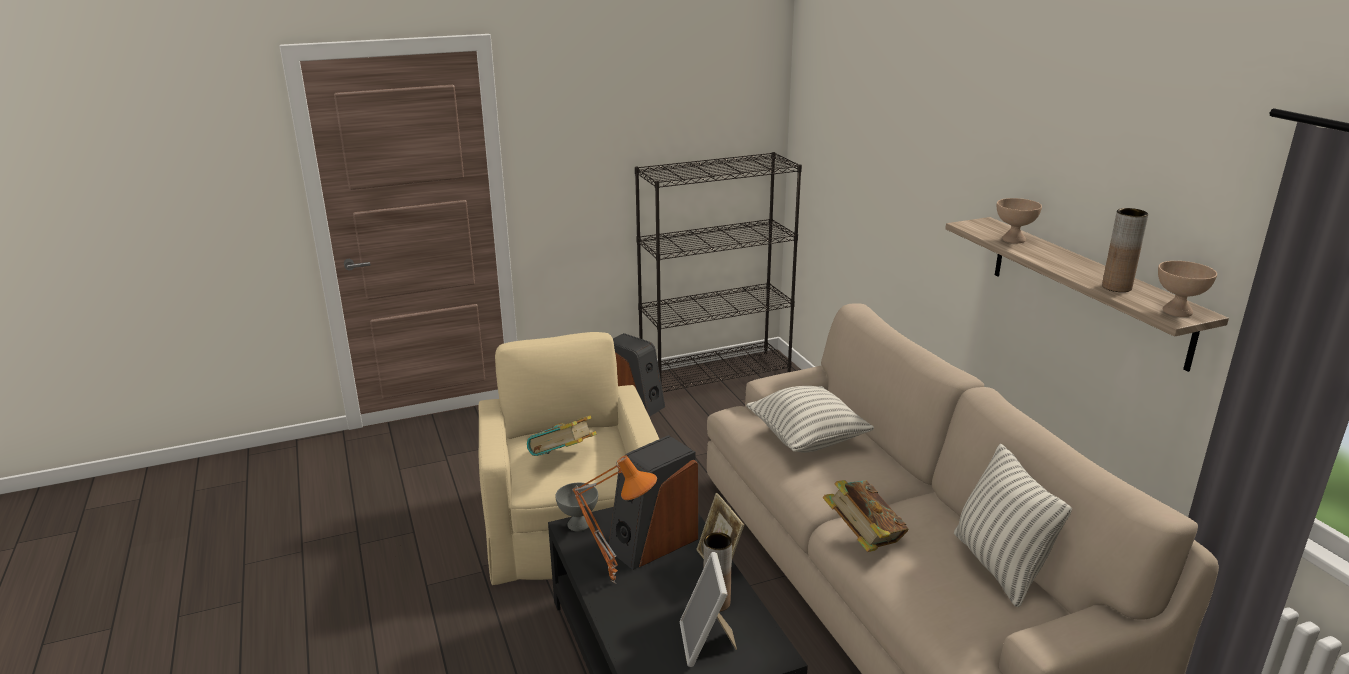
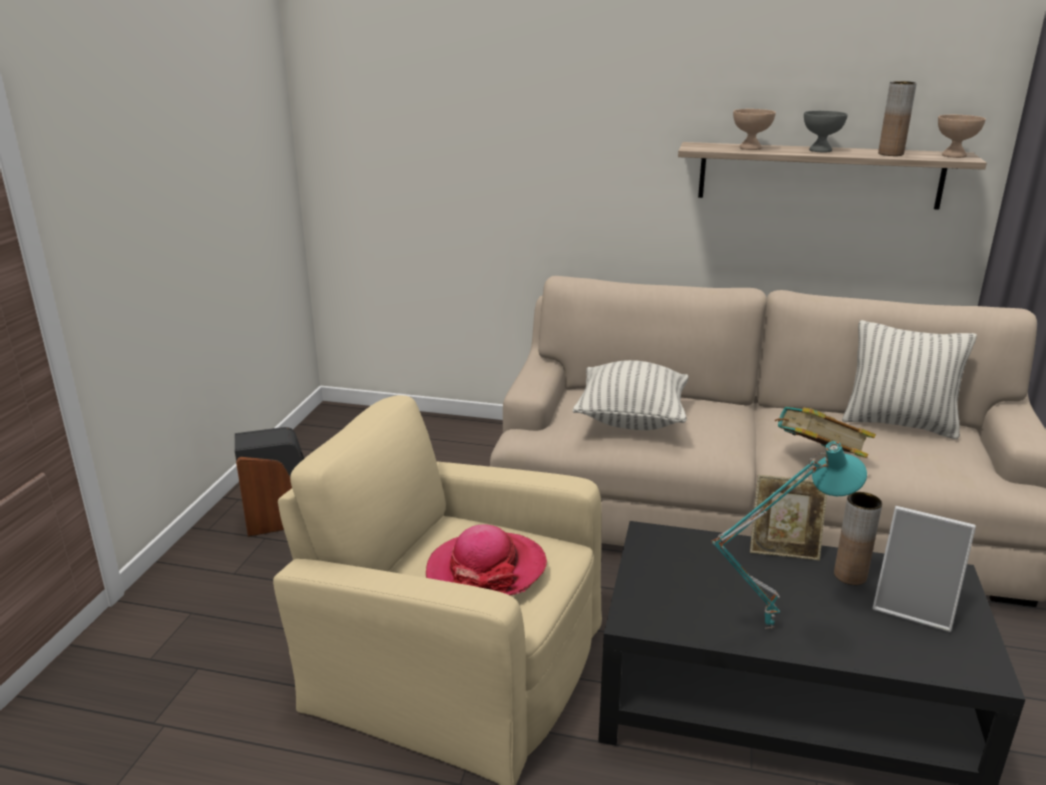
camera: 55 degrees left, 0 degrees up
book [527,415,597,456] -> hat [426,524,547,596]
grey bowl [555,483,598,532] -> grey bowl moved to [804,111,848,152]
orange table lamp [572,456,657,584] -> turquoise table lamp [711,441,867,629]
speaker [609,435,698,570] -> none
black bookcase [635,152,802,392] -> none

